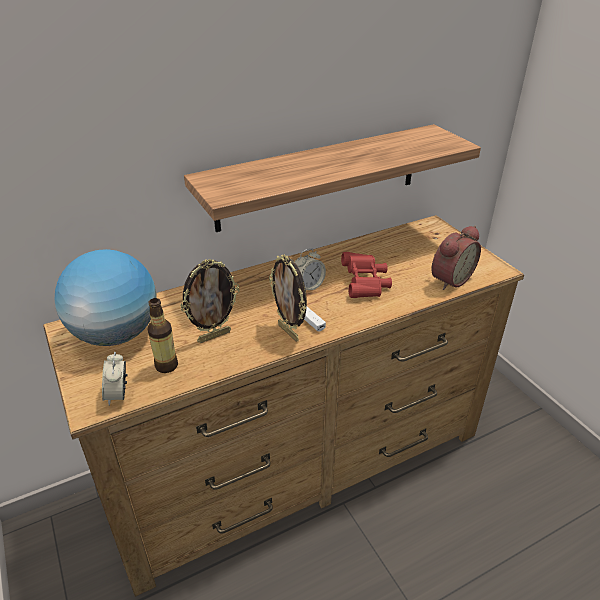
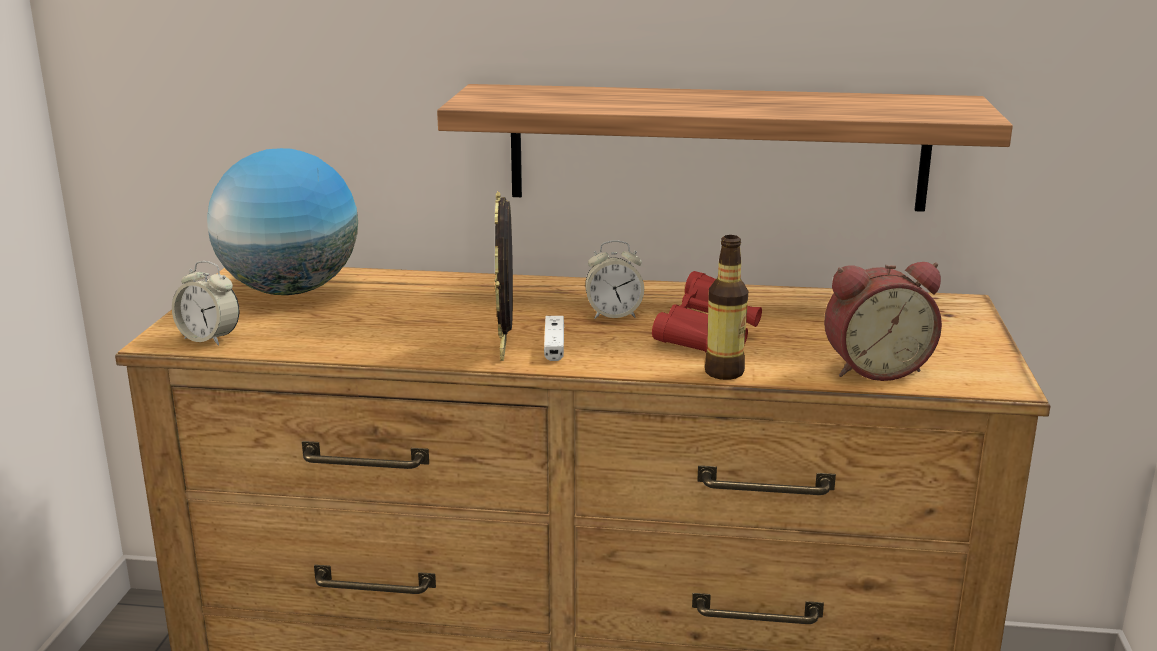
camera: 35 degrees right, 15 degrees down
alarm clock [102,352,128,406] -> alarm clock turned 90 degrees counterclockwise [172,261,240,346]
bottle [147,298,178,373] -> bottle moved to [705,235,748,380]
picture frame [180,259,240,343] -> none

